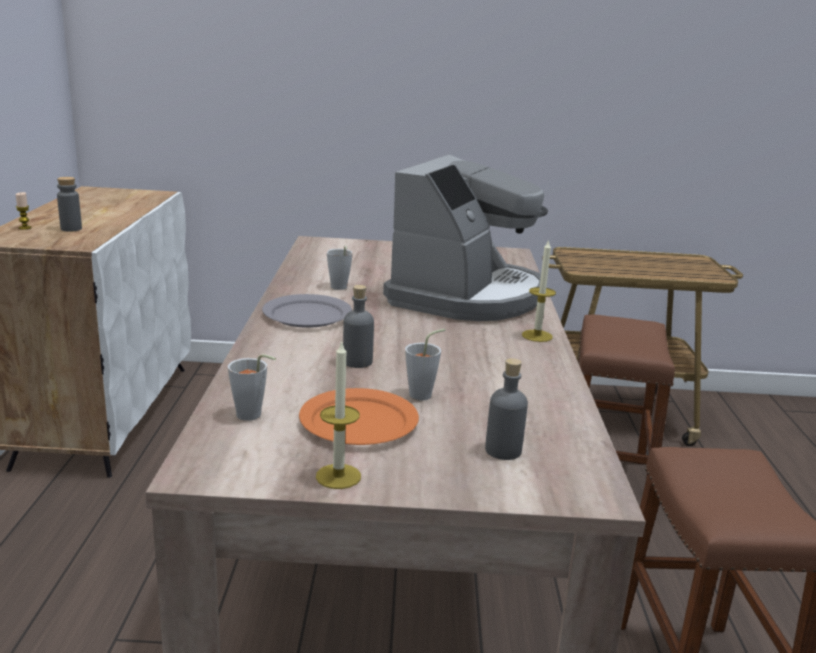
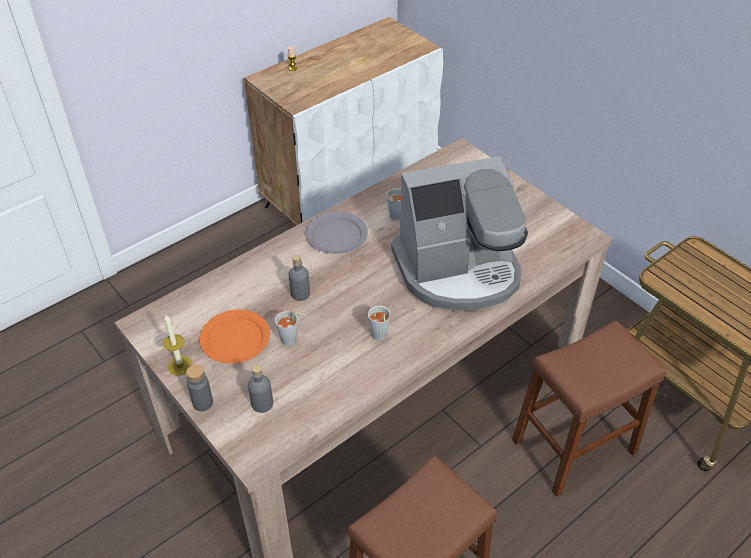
camera: 50 degrees right, 25 degrees up
grey bottle [57,177,82,232] -> grey bottle moved to [186,365,213,411]
grey cup [228,354,276,421] -> grey cup moved to [368,306,391,340]
candle [522,239,556,342] -> none

